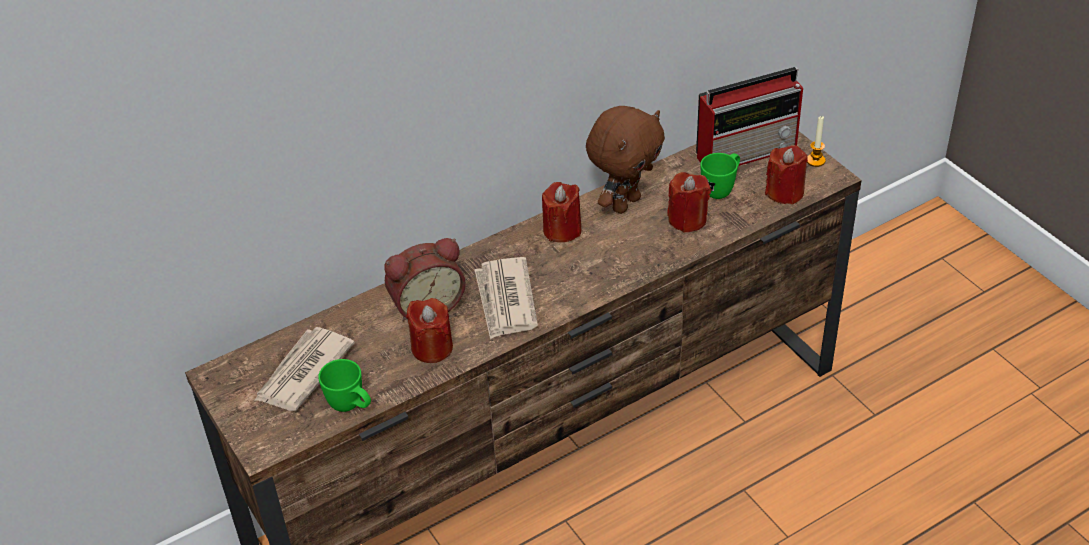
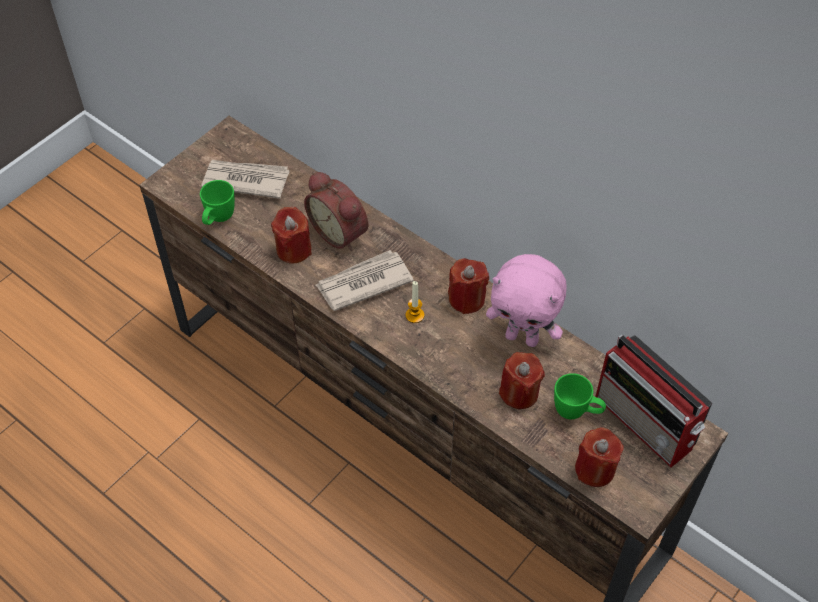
camera: 70 degrees right, 10 degrees up
brown plush toy [586,106,665,214] -> pink plush toy [486,254,567,347]
candle [807,116,826,167] -> candle moved to [406,281,424,323]

